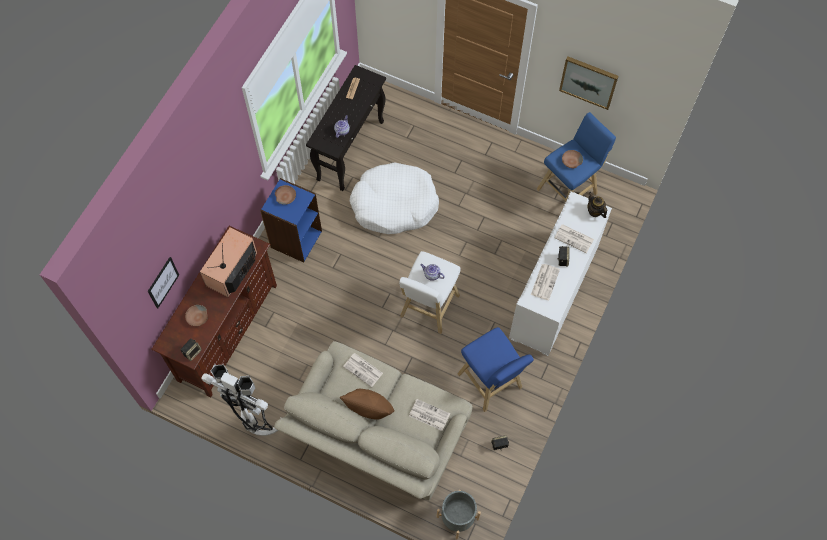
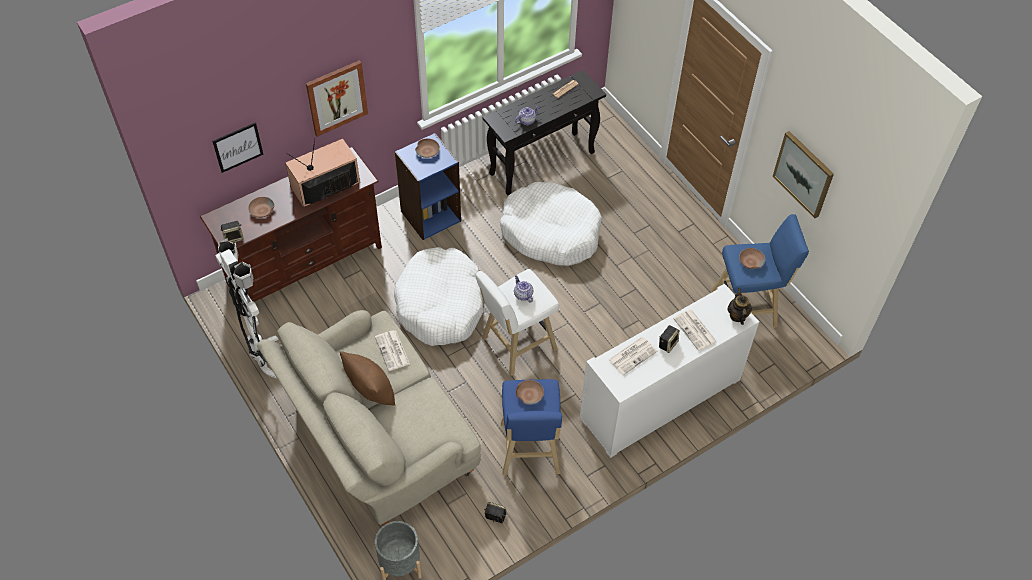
camera: 30 degrees right, 10 degrees down
newspaper [409,399,450,431] -> none
none -> picture [306,60,368,137]
none -> white dog bed [394,247,483,346]
none -> brown bowl [516,380,544,405]

